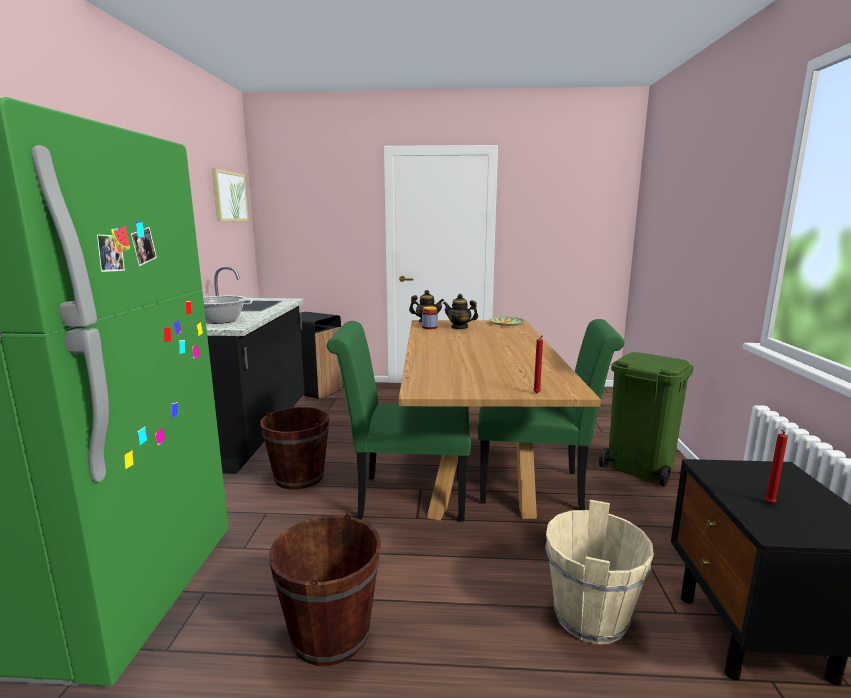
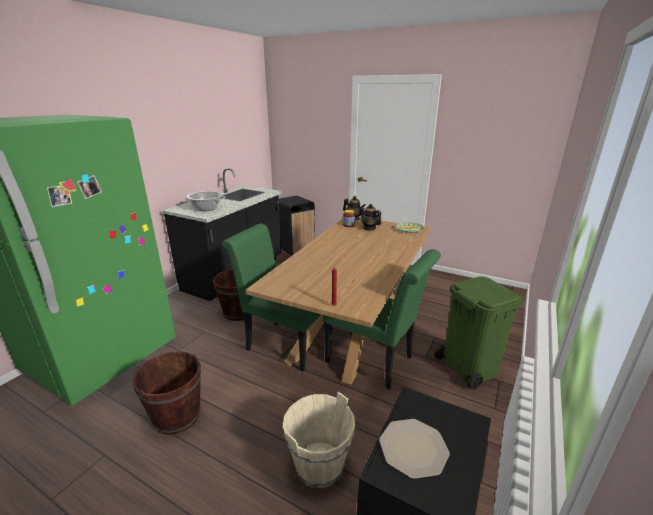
camera: 25 degrees right, 10 degrees up
picture [212,169,249,222] -> none
red candle [765,429,788,503] -> plate [379,419,450,479]

